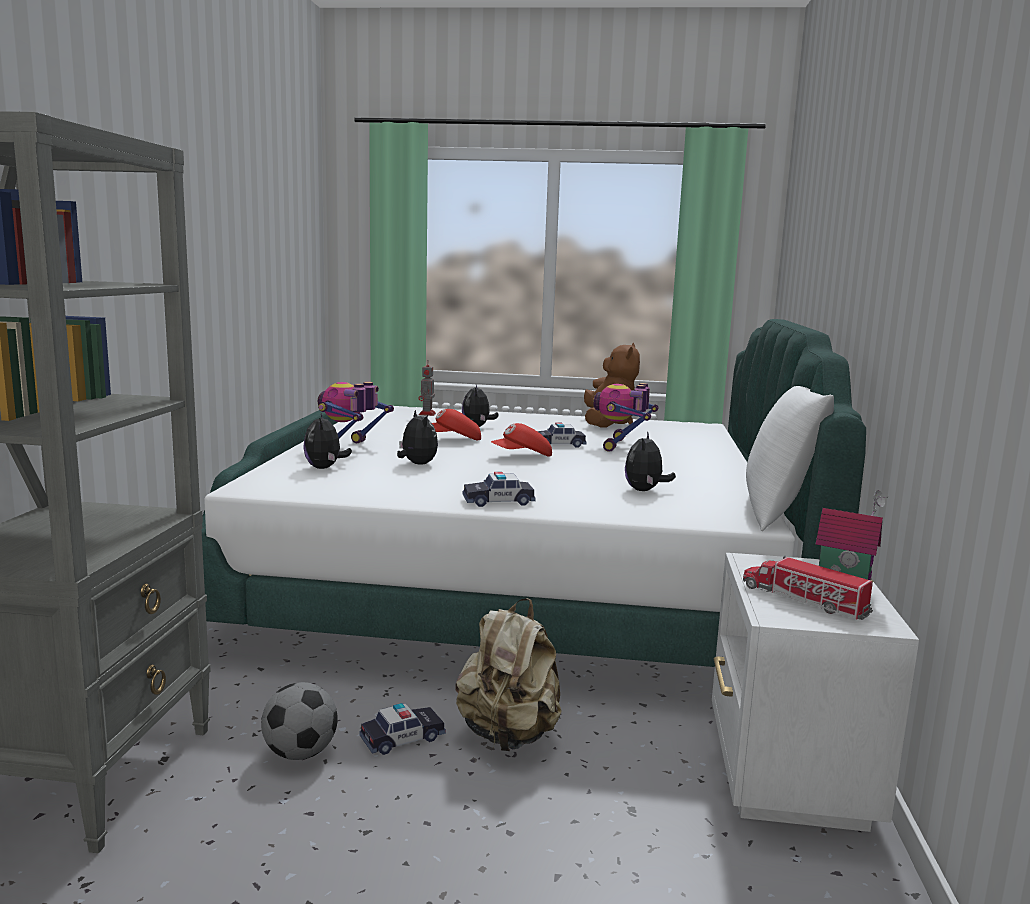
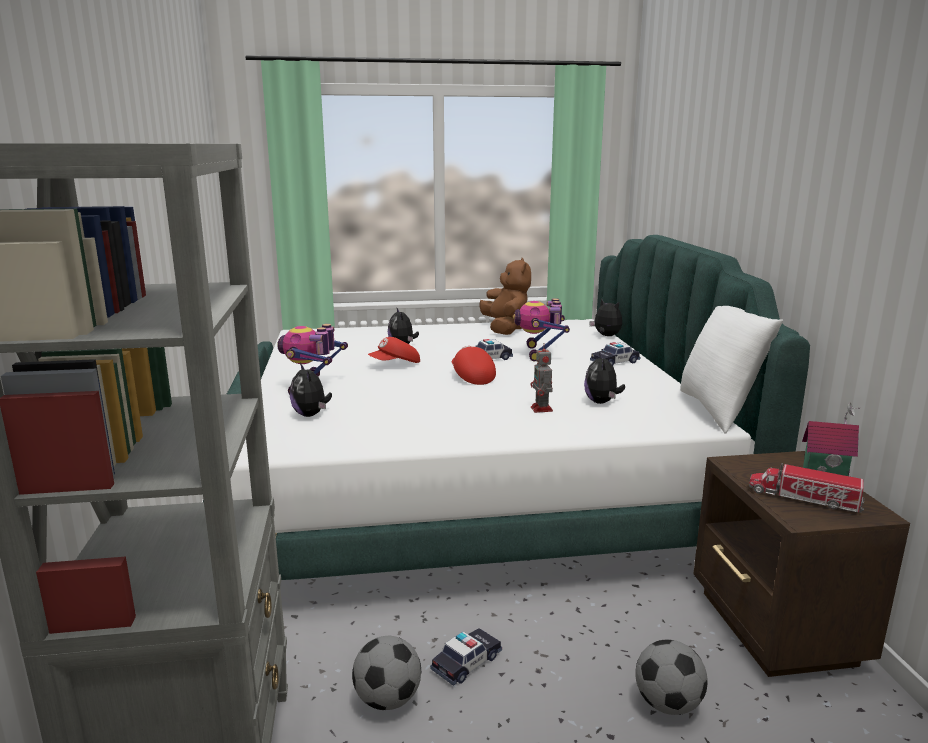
camera: 15 degrees left, 5 degrees up
plush toy [397,410,438,465] -> plush toy moved to [589,299,622,336]
toy robot [419,361,436,416] -> toy robot moved to [530,343,553,413]
beige backpack [455,598,562,751] -> none
toy car [463,472,536,507] -> toy car moved to [590,342,640,366]
red cap [491,423,552,457] -> red cap turned 105 degrees clockwise [452,346,496,385]
white nightstand [712,553,919,832] -> brown nightstand [693,451,910,677]
none -> football [635,639,708,715]

